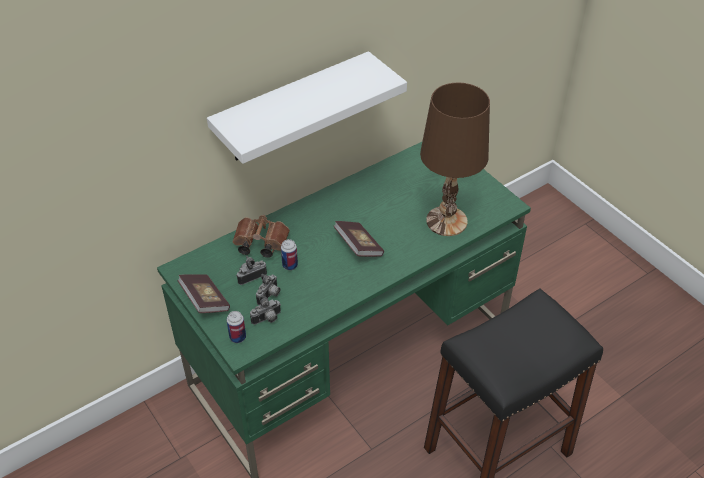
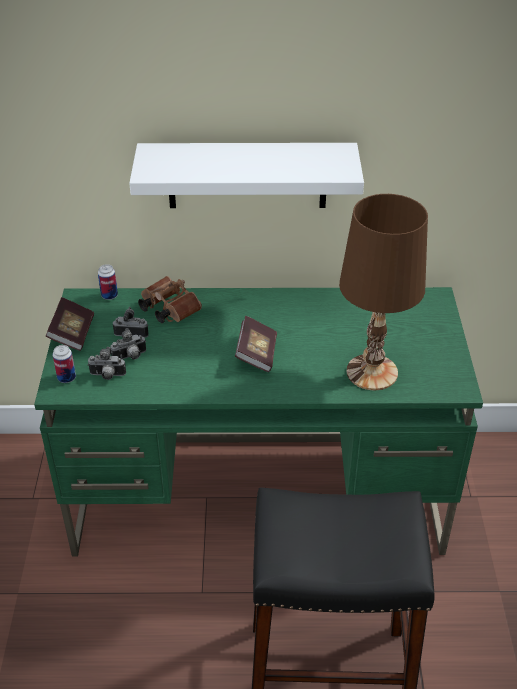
camera: 35 degrees right, 5 degrees down
can [281,239,298,270] -> can moved to [98,264,118,300]

